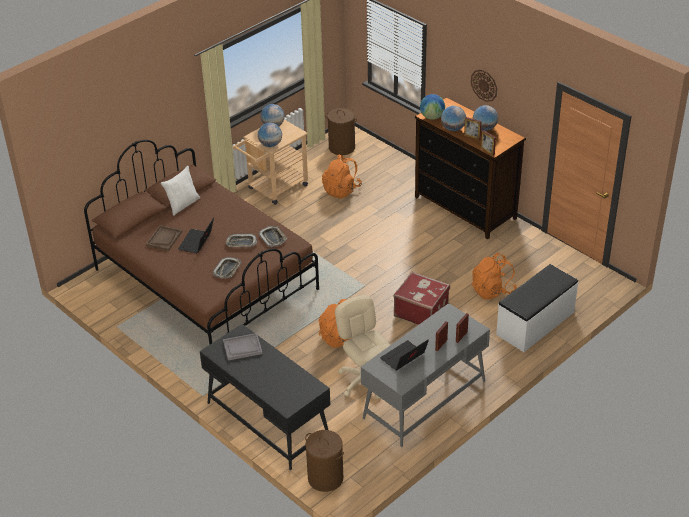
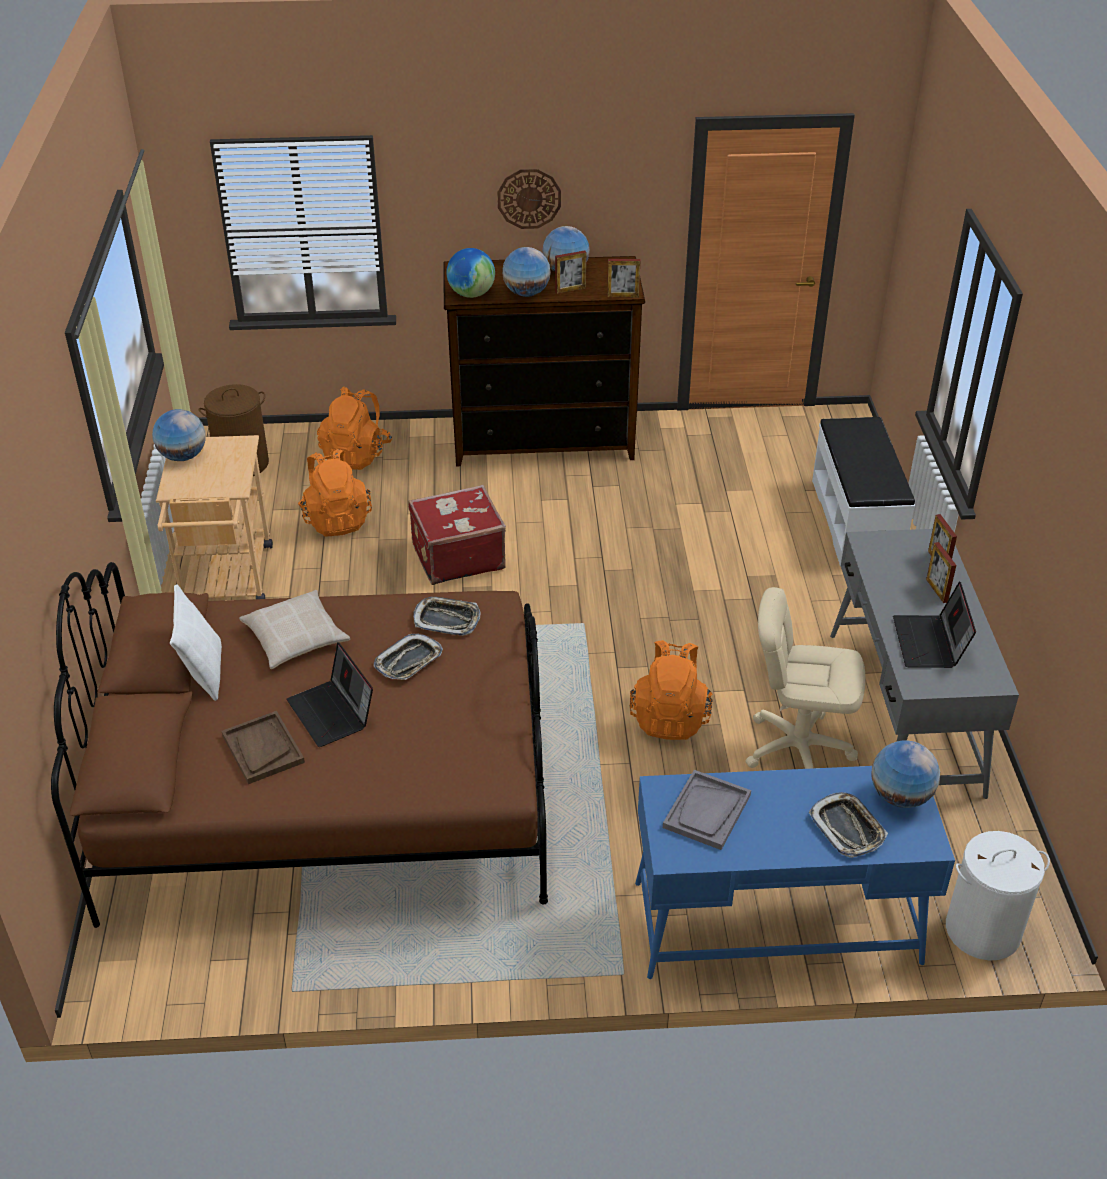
camera: 50 degrees left, 0 degrees up
black desk [200,324,330,470] -> blue desk [635,766,955,979]
tray [213,257,241,278] -> tray moved to [808,792,888,858]
globe [258,123,282,147] -> globe moved to [872,740,940,808]
brown laundry basket [305,430,344,492] -> white laundry basket [946,831,1050,960]
red suitcase [393,272,450,325] -> red suitcase moved to [408,485,506,585]
orange backpack [472,253,517,299] -> orange backpack moved to [317,387,392,470]
none -> beige pillow [239,590,350,669]

